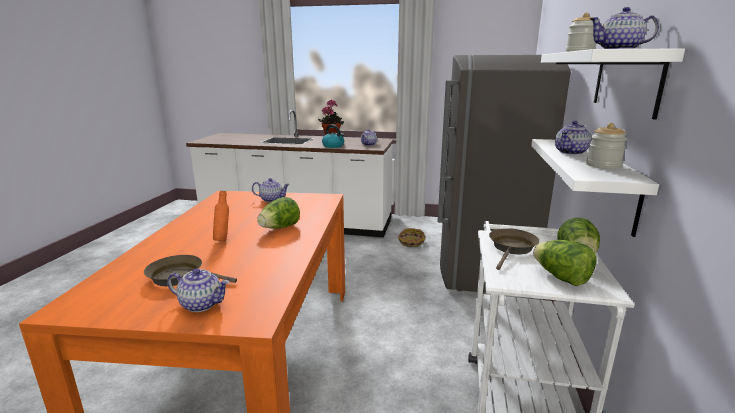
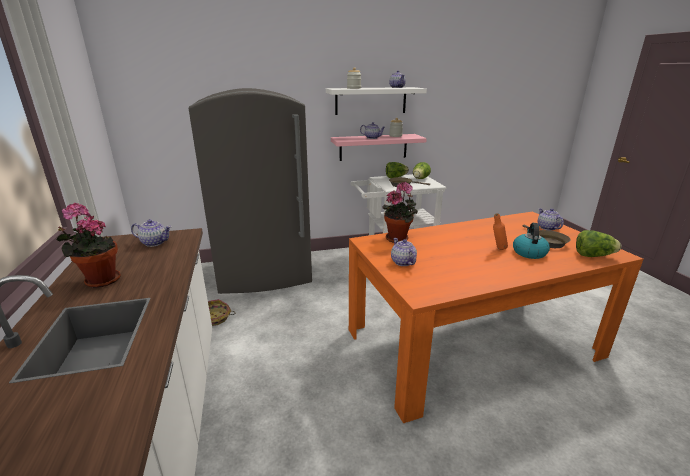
camera: 115 degrees left, 5 degrees up
lettuce [257,197,300,229] -> lettuce moved to [576,230,621,257]
kettle [322,125,344,148] -> kettle moved to [513,223,550,259]
white shelf [531,139,659,237] -> pink shelf [331,134,427,161]
none -> potted plant [382,182,418,243]

